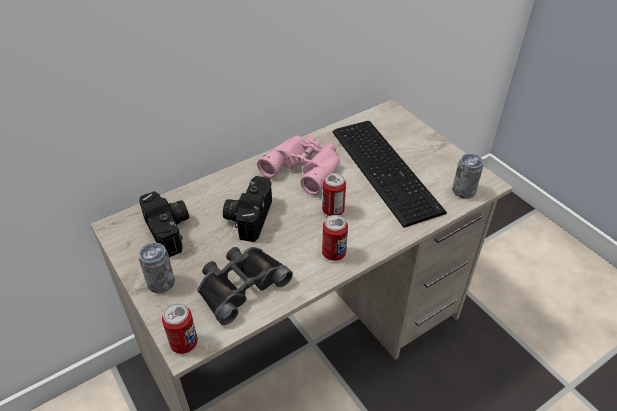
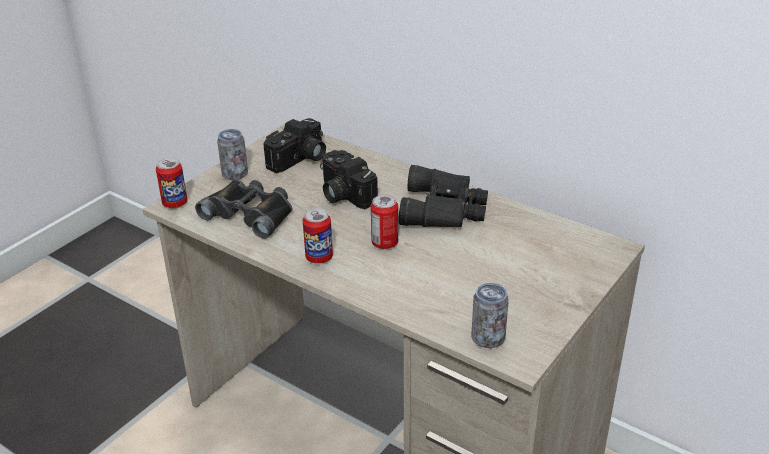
camera: 70 degrees right, 10 degrees down
camera [223,176,272,242] -> camera turned 120 degrees counterclockwise [320,150,378,209]
pink binoculars [257,136,340,195] -> black binoculars [399,165,488,227]
keyboard [333,121,447,228] -> none

